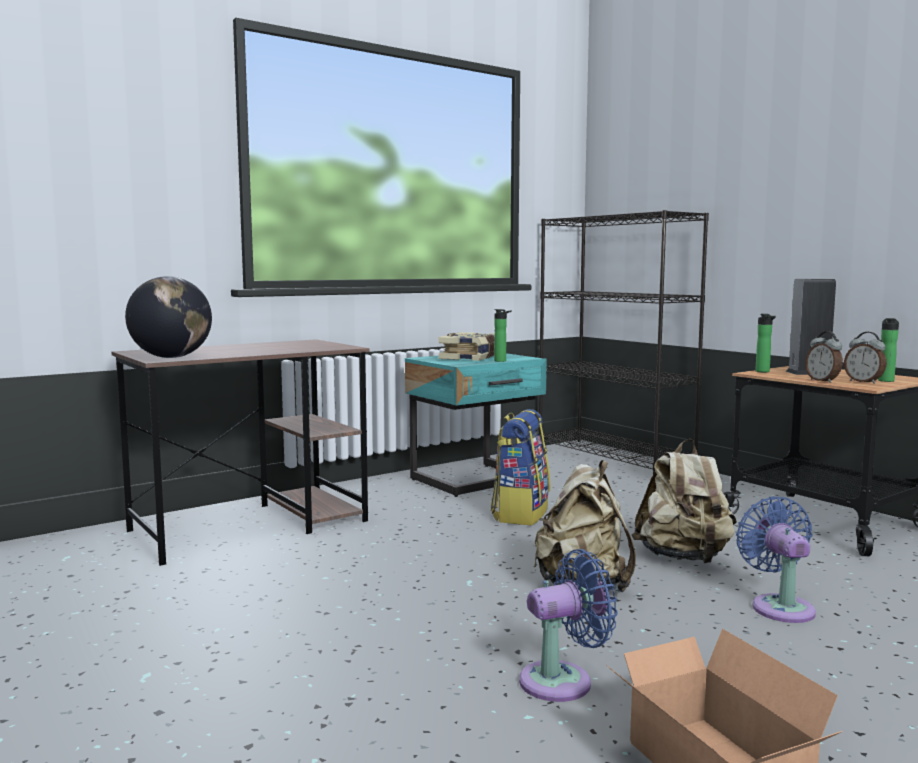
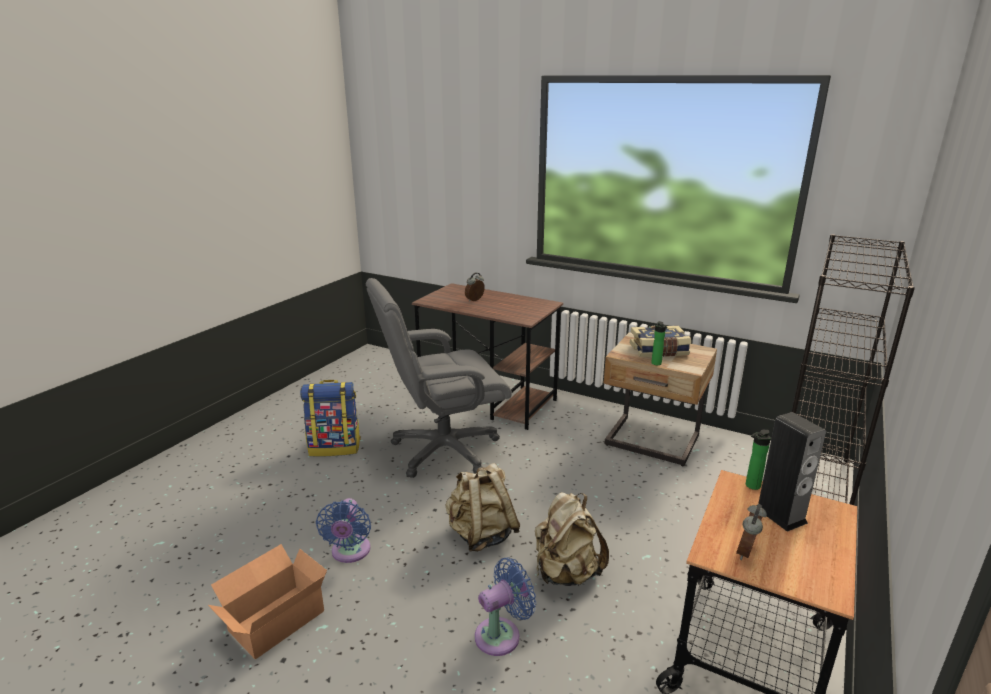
camera: 65 degrees right, 15 degrees up
globe [125,276,212,358] -> none
turquoise nightstand [405,353,547,497] -> beige nightstand [603,332,717,466]
backpack [490,409,550,525] -> backpack moved to [300,380,361,457]
blue fan [519,549,617,702] -> blue fan turned 45 degrees clockwise [316,498,371,563]
alarm clock [805,331,843,383] -> alarm clock moved to [465,272,485,302]
bottle [878,318,899,382] -> none
none -> grey office chair [366,278,512,478]

